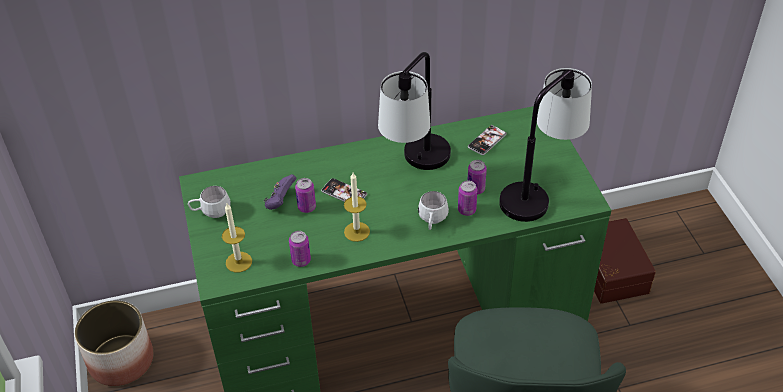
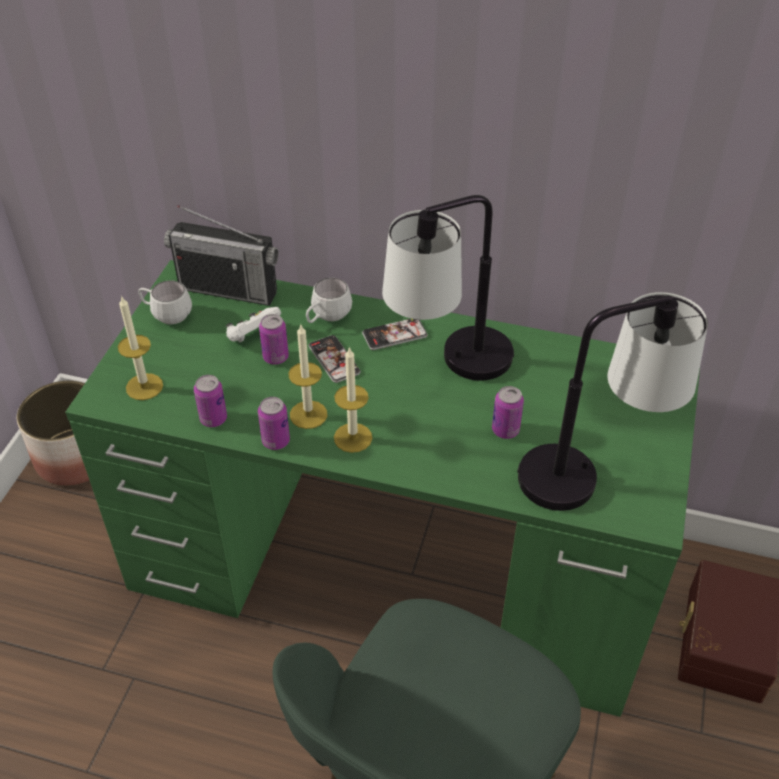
camera: 30 degrees right, 0 degrees up
purple game controller [264,174,297,210] -> white game controller [226,307,281,343]
white mug [418,191,449,230] -> white mug moved to [306,277,352,323]
can [458,181,478,216] -> can moved to [258,397,290,450]
phone [468,125,507,155] -> phone moved to [362,318,428,350]
none -> radio [164,205,278,306]
none -> candle [334,347,372,453]

